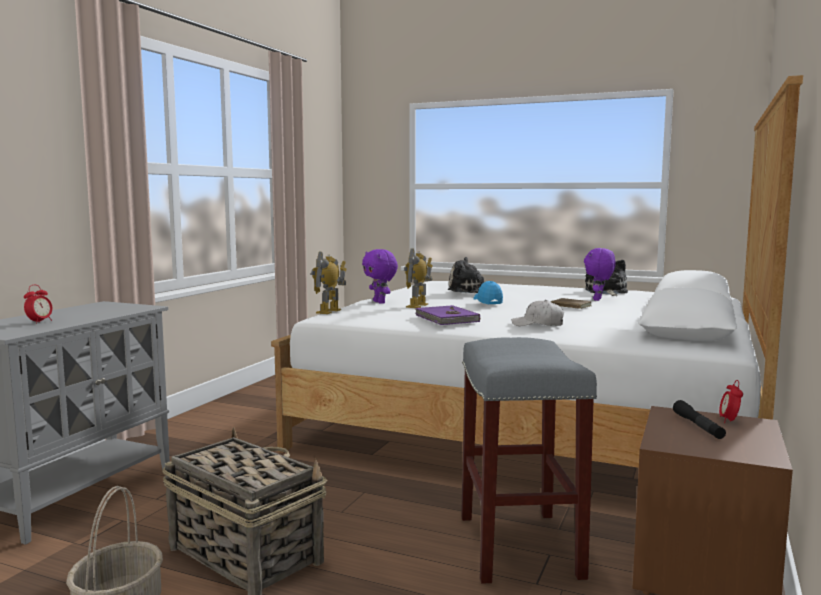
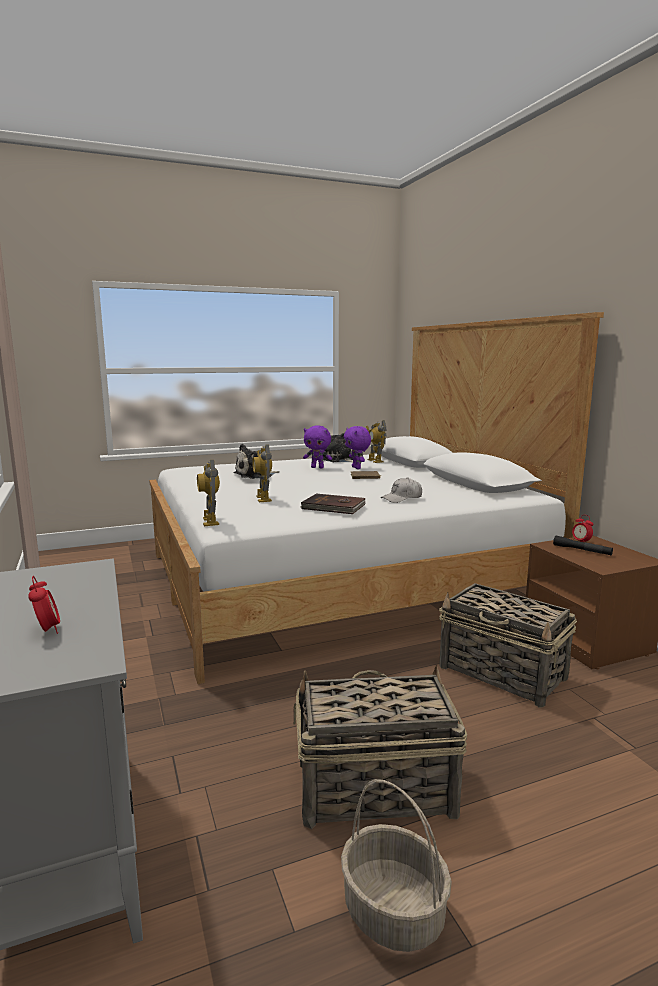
camera: 45 degrees left, 5 degrees up
purple plush toy [362,249,398,304] -> purple plush toy moved to [303,425,332,468]
purple book [415,305,480,325] -> brown book [301,494,366,514]
grey stool [461,337,597,584] -> basket [439,583,577,708]
blue cap [474,281,503,304] -> none
none -> toy robot [366,420,386,463]

